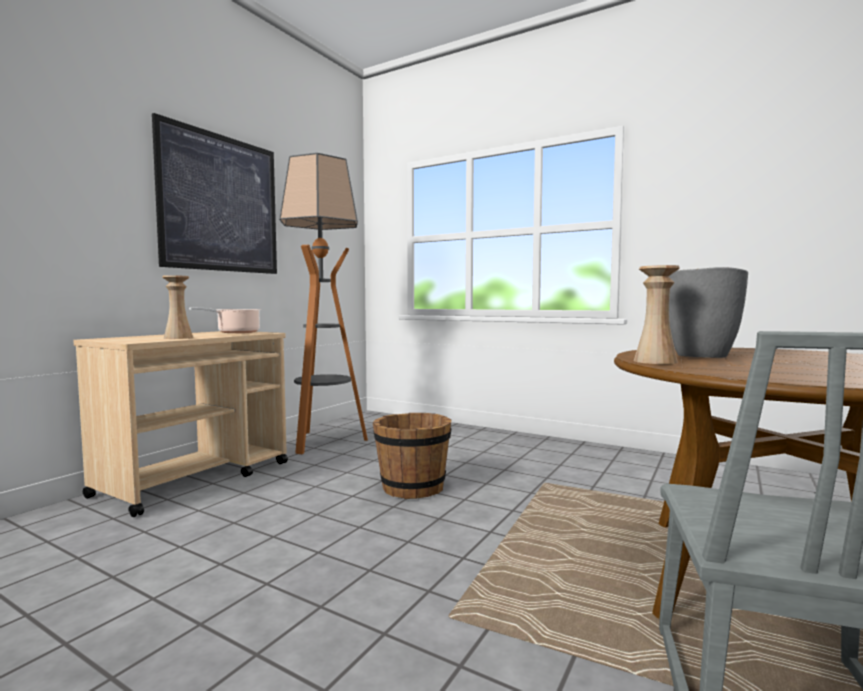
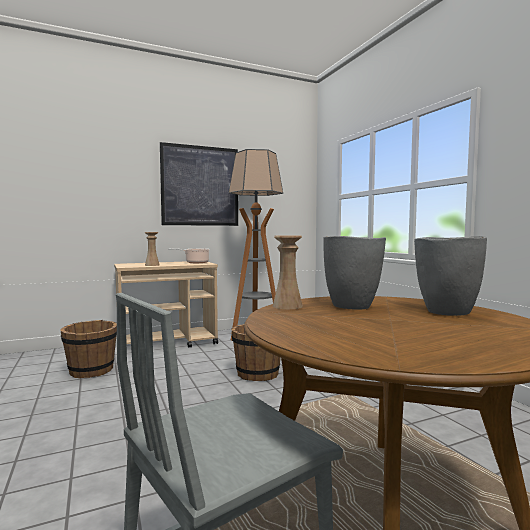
camera: 35 degrees right, 0 degrees up
none -> brown bucket [60,320,117,378]
none -> grey vase [414,236,487,316]

